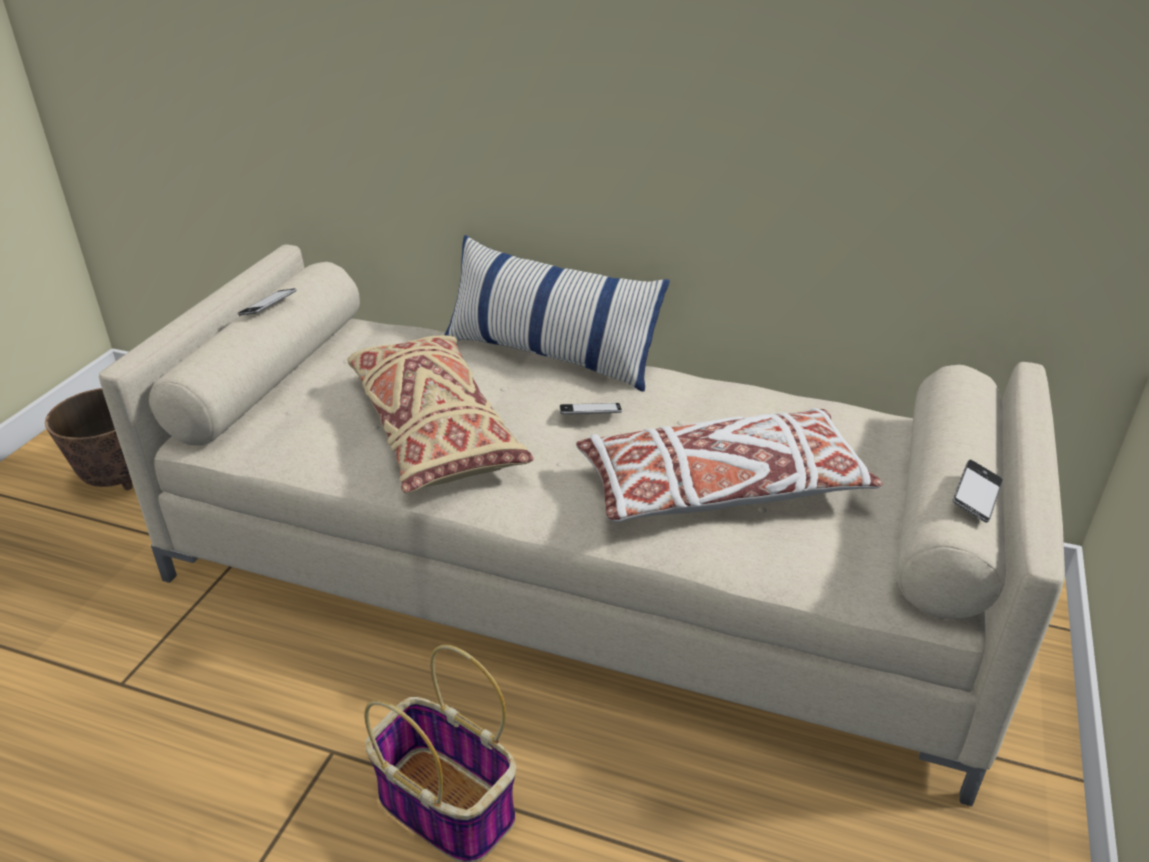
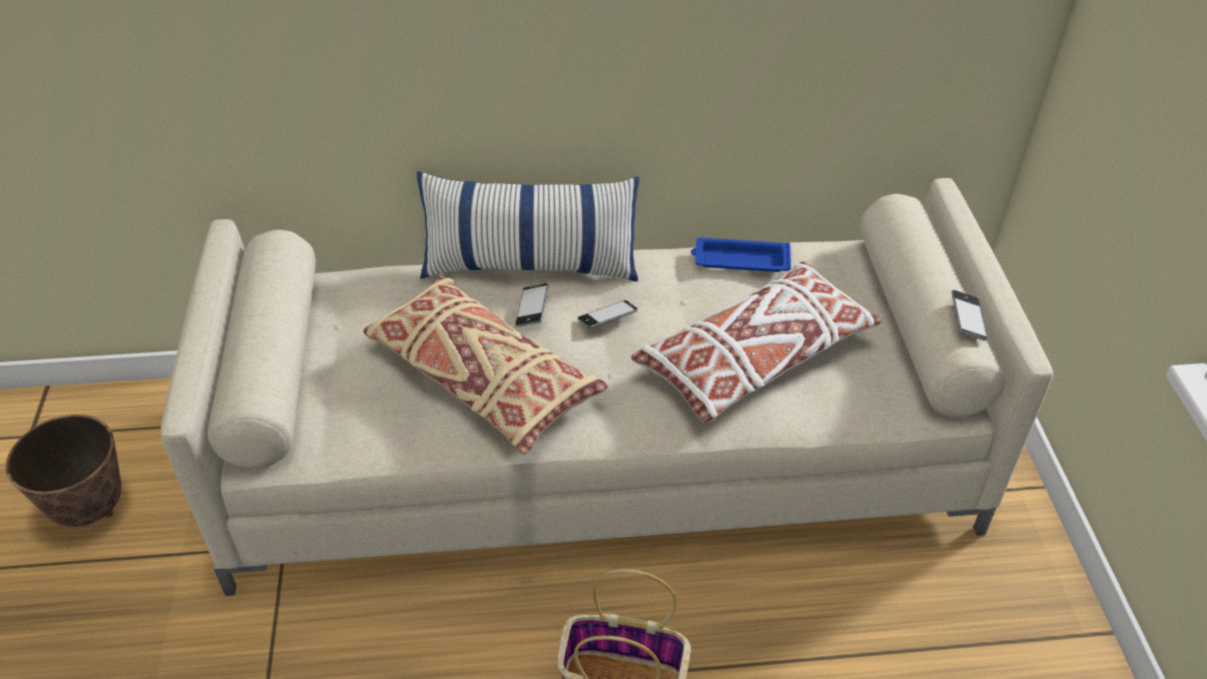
camera: 25 degrees left, 10 degrees up
phone [238,288,297,315] -> phone moved to [515,283,548,327]
none -> blue tray [691,238,791,272]

